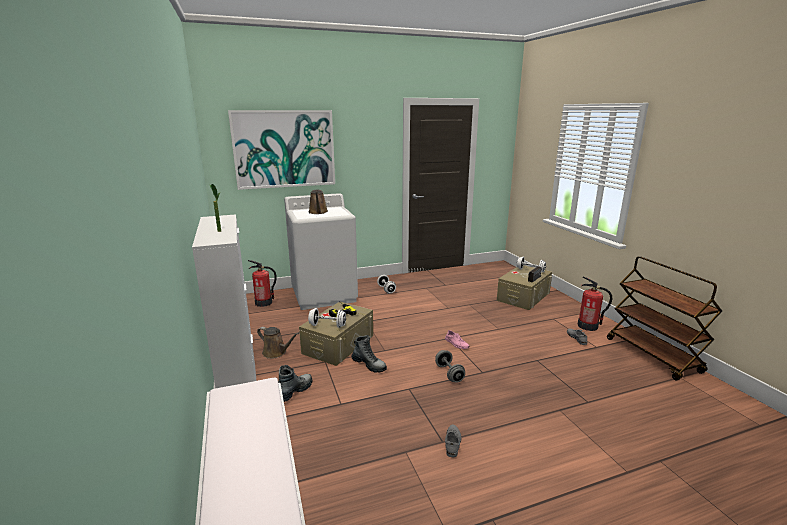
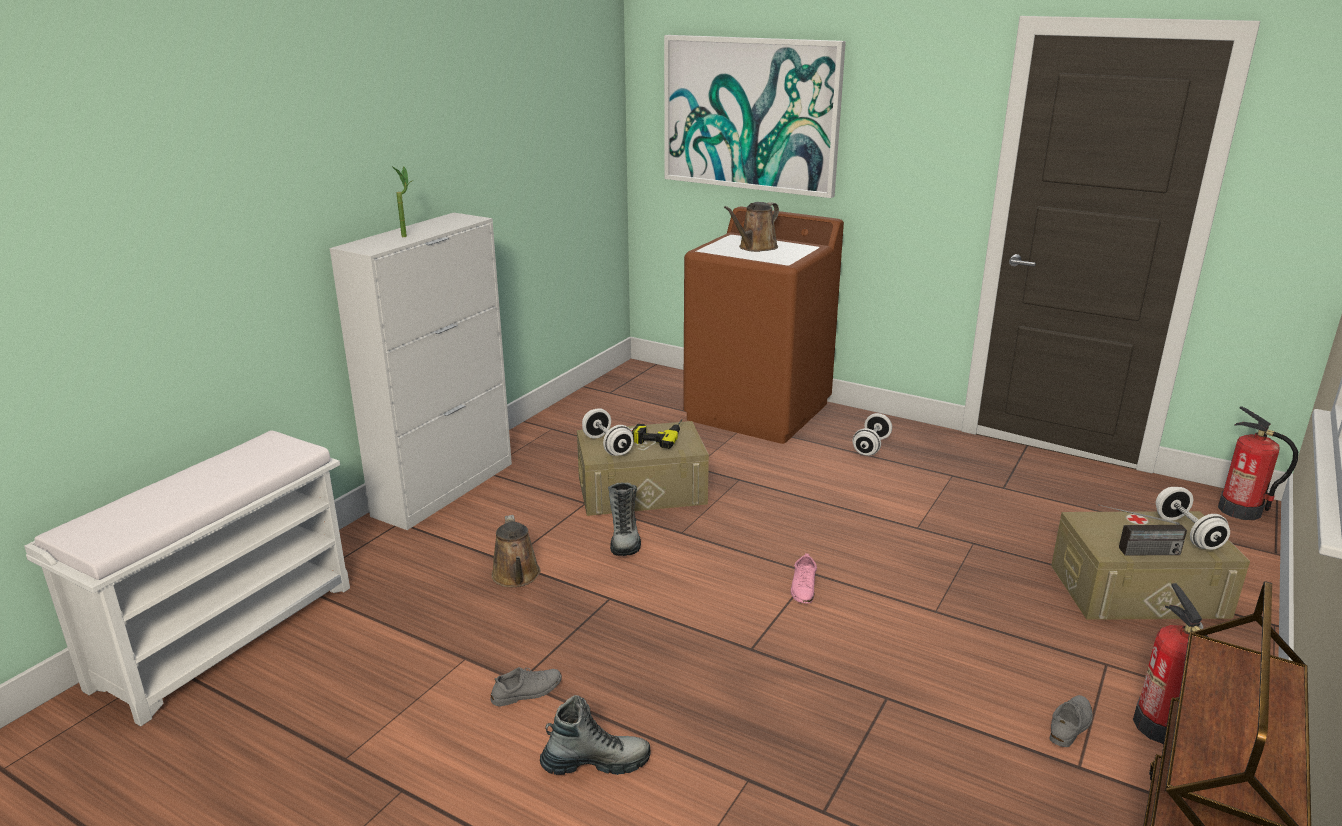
camera: 50 degrees right, 5 degrees up
fire extinguisher [248,260,277,307] -> fire extinguisher moved to [1218,406,1298,520]
brown watering can [257,327,299,359] -> brown watering can moved to [491,515,540,587]
boot [278,365,312,402] -> boot moved to [540,695,651,775]
white washing machine [284,193,358,310] -> brown washing machine [683,206,844,444]
grey dumbbell [435,350,465,383] -> none

